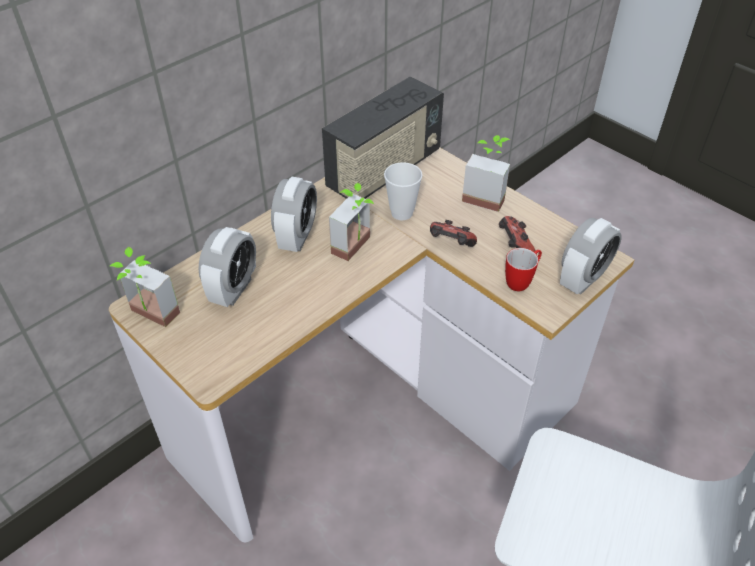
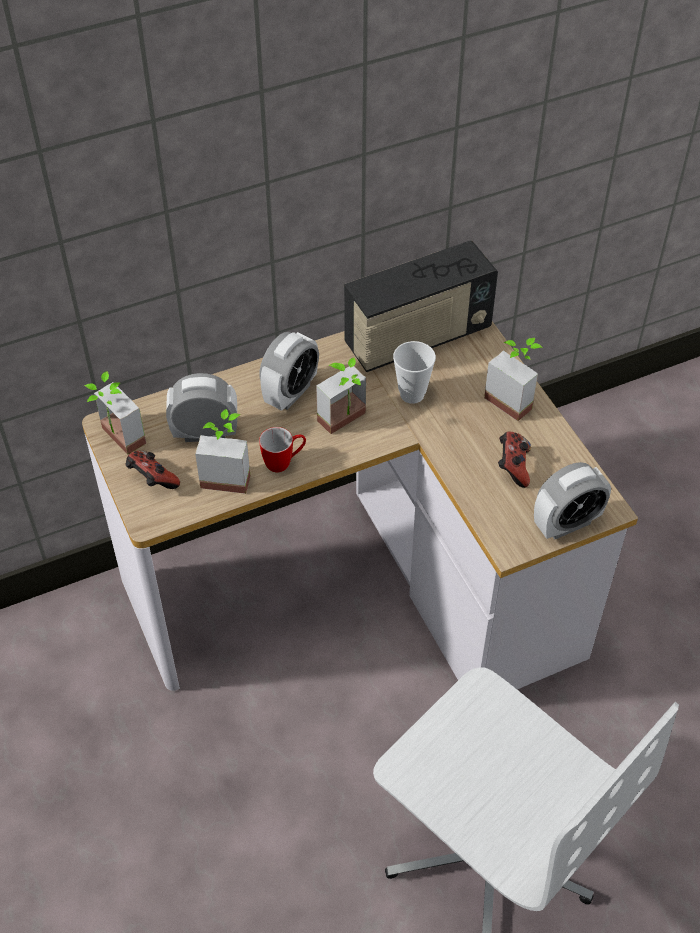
camera: 20 degrees right, 5 degrees up
alarm clock [199,227,256,307] -> alarm clock turned 135 degrees counterclockwise [166,373,237,442]
game controller [430,220,477,247] -> game controller moved to [126,450,180,489]
mug [505,248,542,291] -> mug moved to [259,427,306,472]
none -> potted plant [195,409,250,494]

